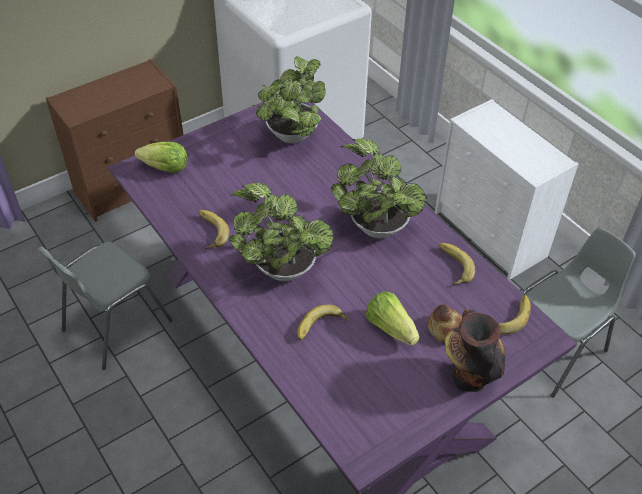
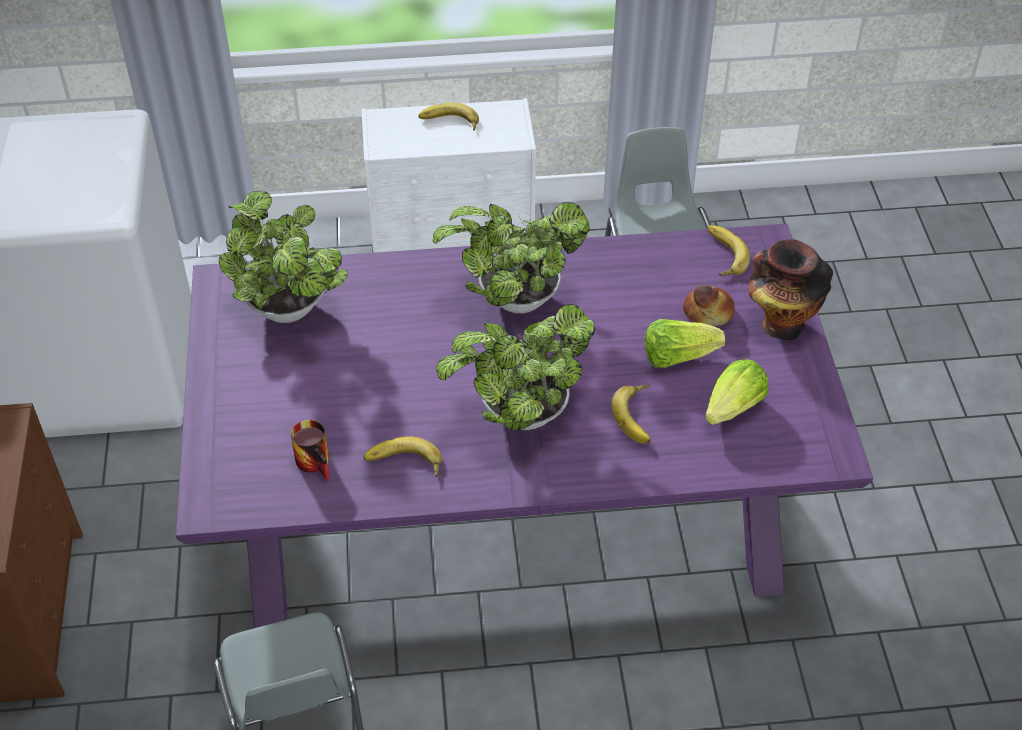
camera: 60 degrees left, 0 degrees up
lettuce [135,142,187,173] -> lettuce moved to [705,359,768,425]
banana [439,243,475,285] -> banana moved to [418,103,479,131]
none -> mug [291,420,330,480]

